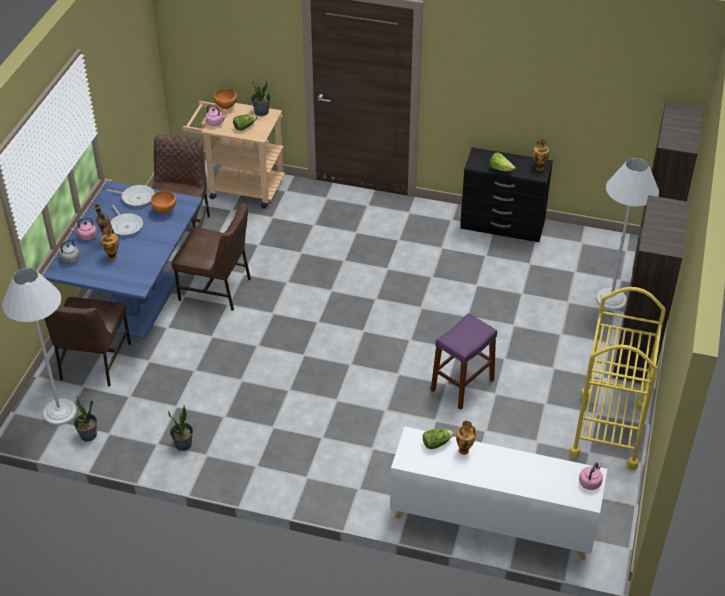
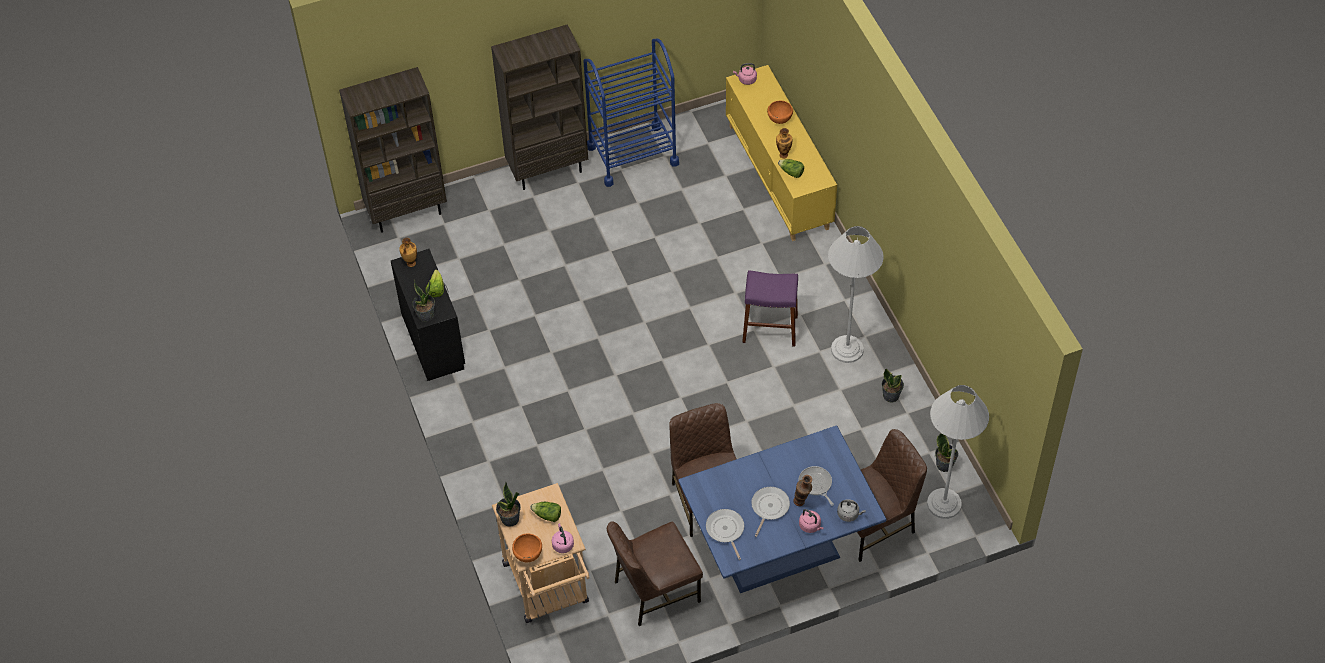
camera: 125 degrees left, 10 degrees up
vase [101,227,119,261] -> frying pan [798,466,834,506]
orange bowl [151,191,176,213] -> orange bowl moved to [767,101,793,124]
white cabinet [390,426,607,560] -> yellow cabinet [726,65,837,241]
purple stool [431,313,497,410] -> purple stool moved to [742,270,798,347]
yellow cart [569,287,666,470] -> blue cart [583,39,679,187]
white floor lamp [596,158,659,310] -> white floor lamp moved to [828,226,884,363]
none -> potted plant [412,280,435,322]

